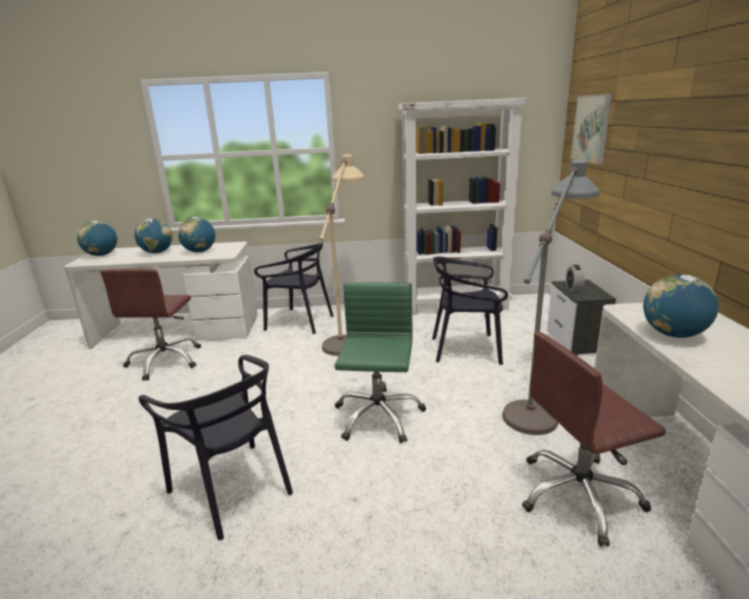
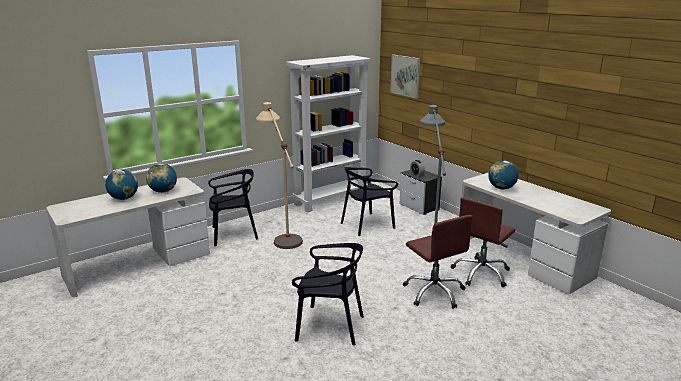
camera: 35 degrees left, 0 degrees up
globe [77,221,117,256] -> none
brown office chair [100,269,201,381] -> brown office chair moved to [403,215,473,309]
green office chair [334,282,426,443] -> none

